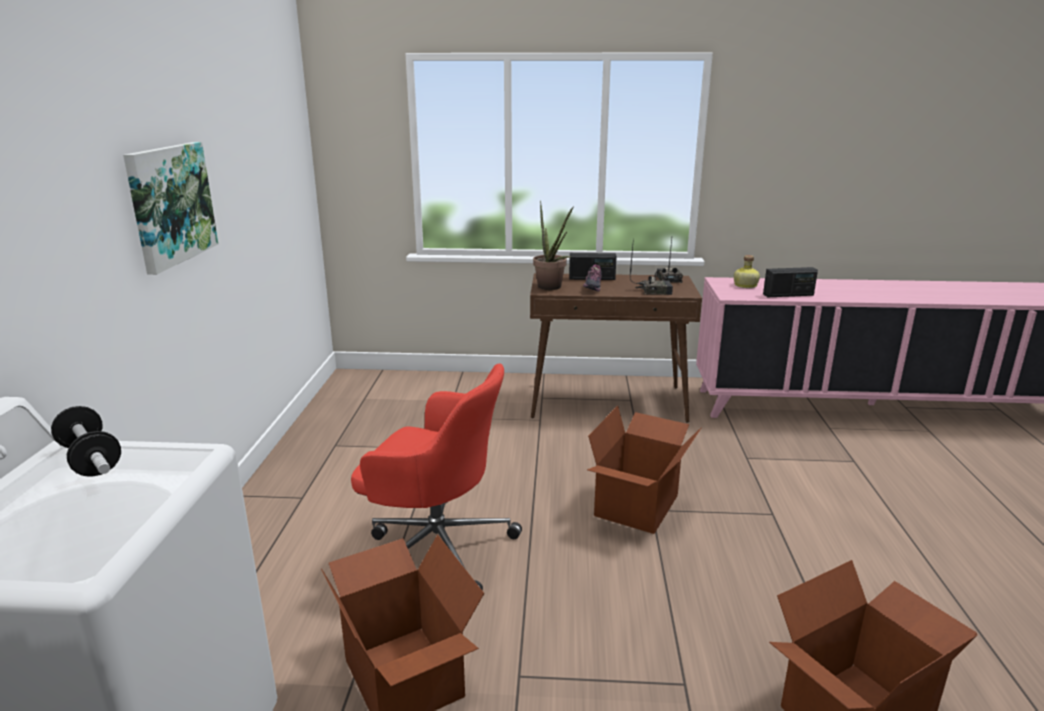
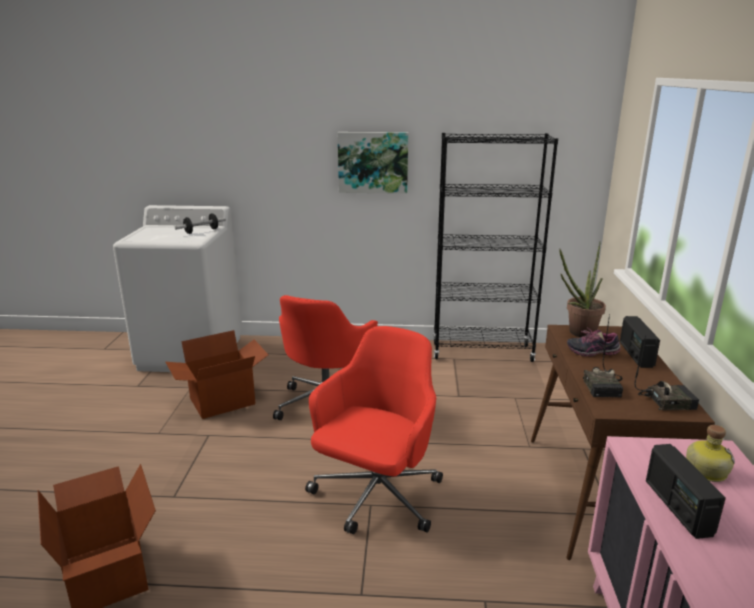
camera: 90 degrees right, 0 degrees up
cardboard box [587,406,701,534] -> red office chair [305,326,443,534]
none -> black bookcase [433,133,558,362]

